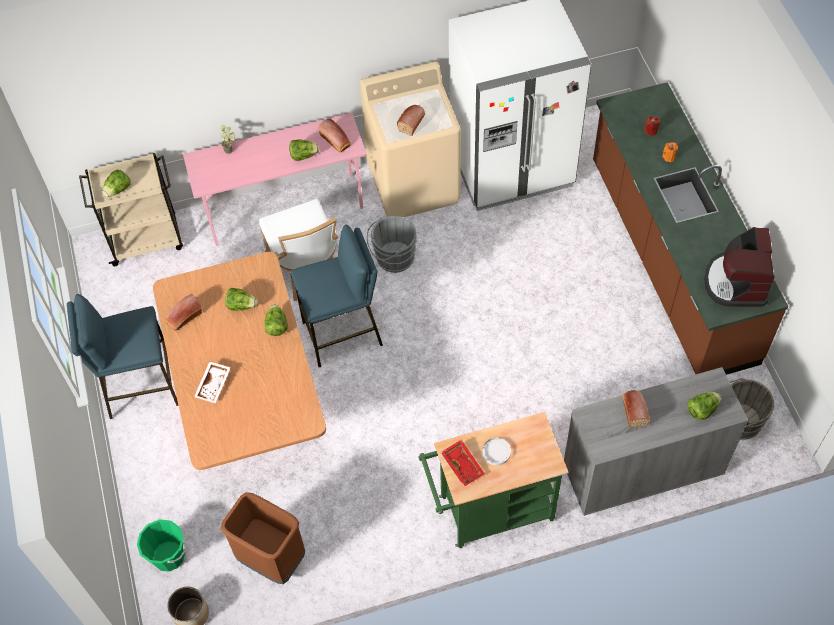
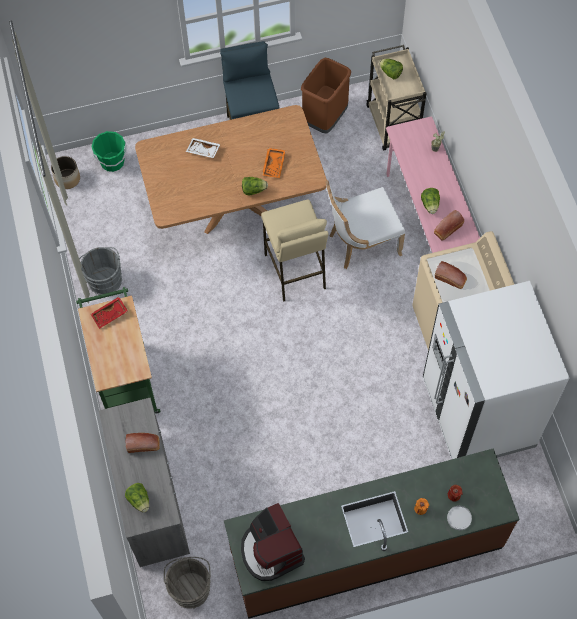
camera: 90 degrees right, 5 degrees up
bread [166,294,202,331] -> none
brown trash can [221,492,305,584] -> brown trash can moved to [301,58,351,134]
lettuce [225,288,258,311] -> orange tray [262,148,286,178]
blue stool [291,225,383,367] -> beige stool [261,199,328,302]
grey bucket [367,215,417,273] -> grey bucket moved to [79,247,122,295]
white plate [482,438,511,465] -> white plate moved to [447,506,472,530]
coffee machine [704,227,775,307] -> coffee machine turned 120 degrees counterclockwise [241,503,305,581]

